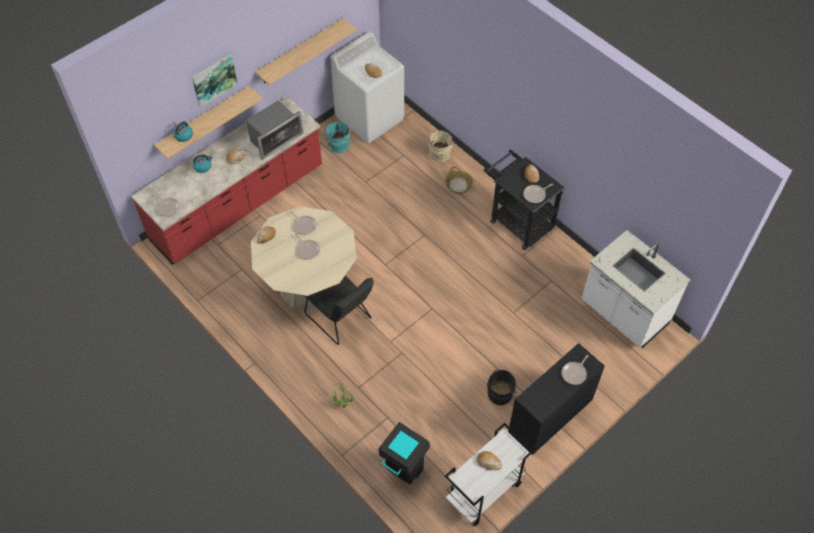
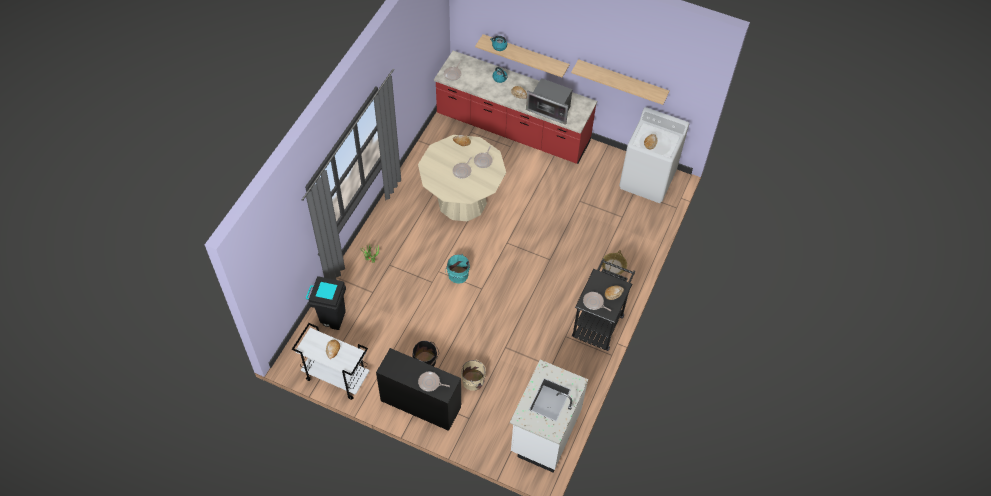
camera: 65 degrees right, 0 degrees up
picture [192,54,238,107] -> none
black chair [305,275,374,345] -> none
turquoise bucket [324,121,350,153] -> turquoise bucket moved to [445,254,470,284]
beige bucket [428,130,455,162] -> beige bucket moved to [461,360,486,391]

